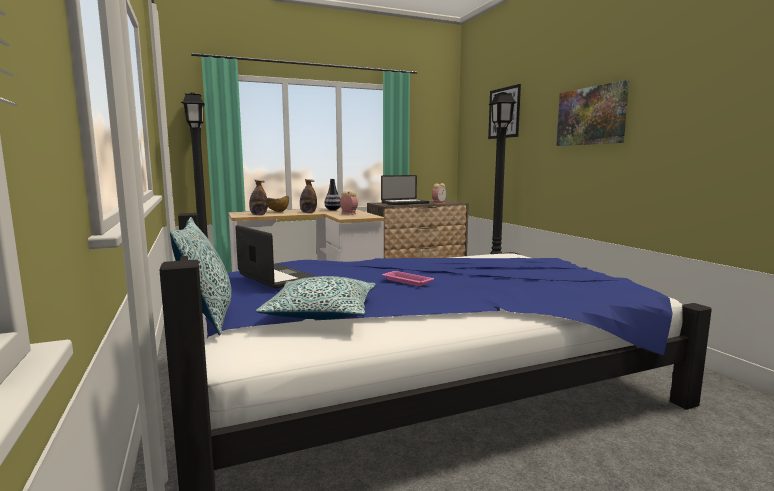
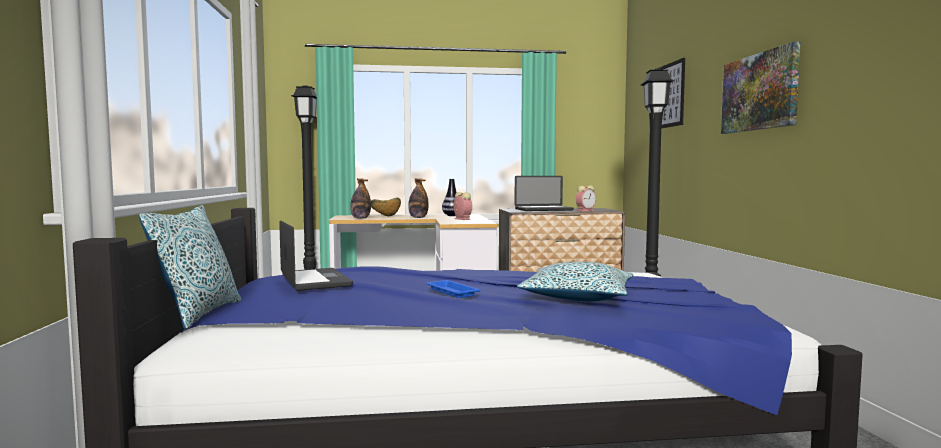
camera: 15 degrees right, 5 degrees down
pillow [256,276,376,319] -> pillow moved to [517,262,634,301]
pink tray [382,271,434,286] -> blue tray [426,280,481,298]

